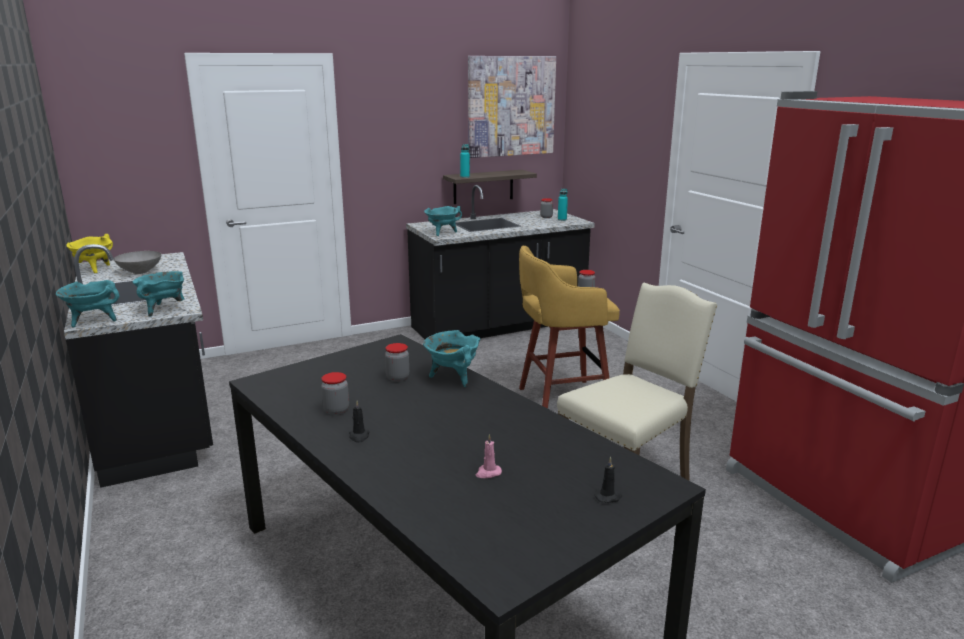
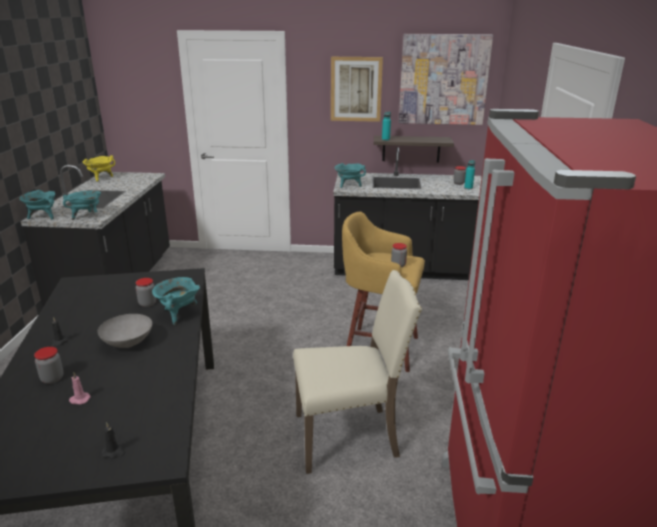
camera: 30 degrees right, 5 degrees up
grey bowl [114,251,161,274] -> grey bowl moved to [97,314,152,348]
jar [321,372,349,415] -> jar moved to [34,347,64,384]
none -> picture [331,57,383,122]

